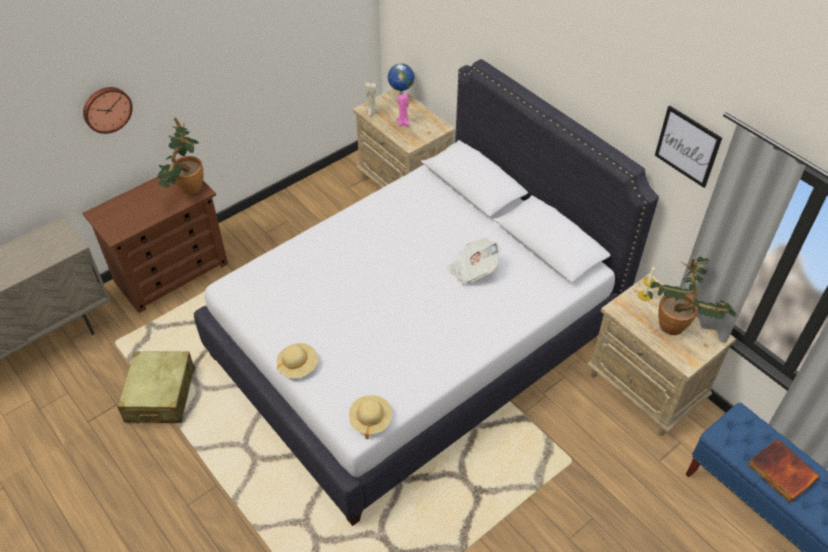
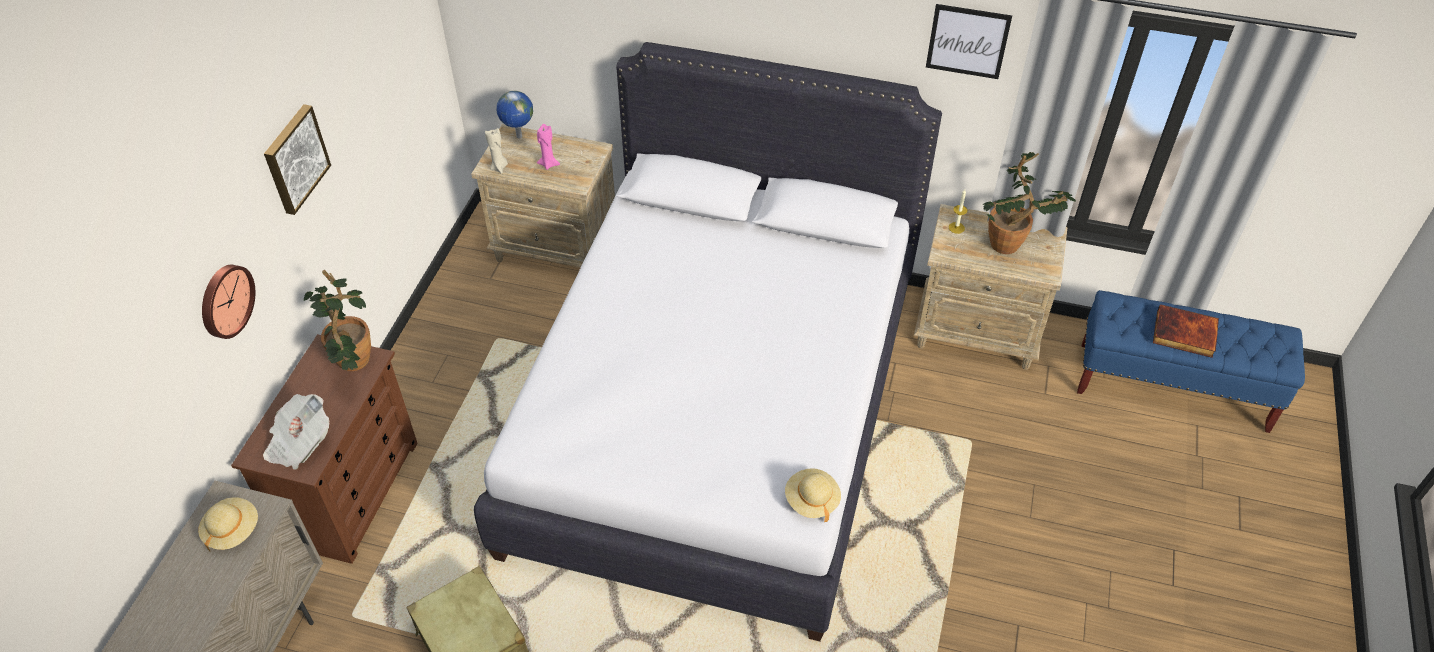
camera: 35 degrees left, 0 degrees up
beige hat [277,343,318,378] -> beige hat moved to [198,497,258,552]
newspaper [447,238,501,285] -> newspaper moved to [263,394,329,469]
none -> picture [264,104,331,215]

